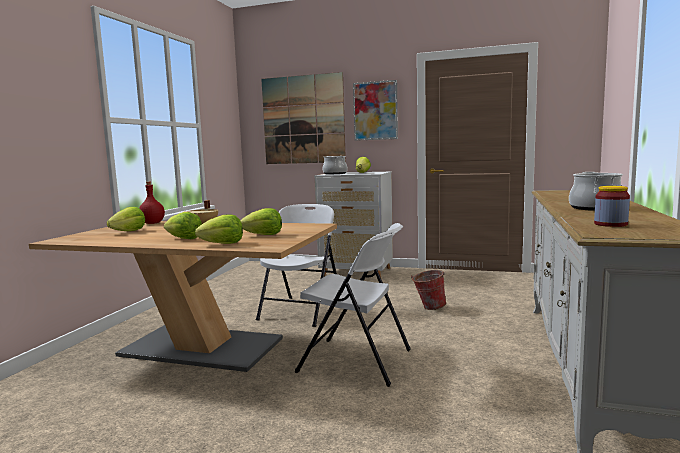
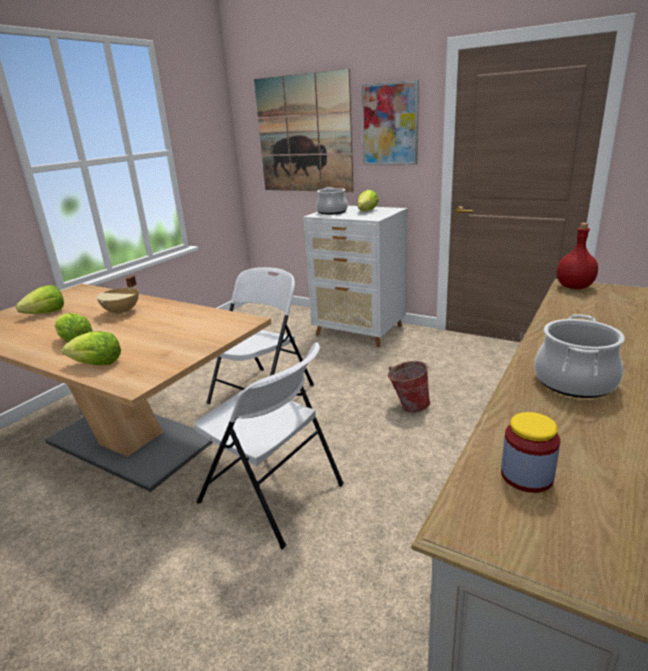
camera: 15 degrees right, 15 degrees up
red bottle [139,182,165,224] -> red bottle moved to [557,223,598,289]
lettuce [240,208,282,235] -> none

